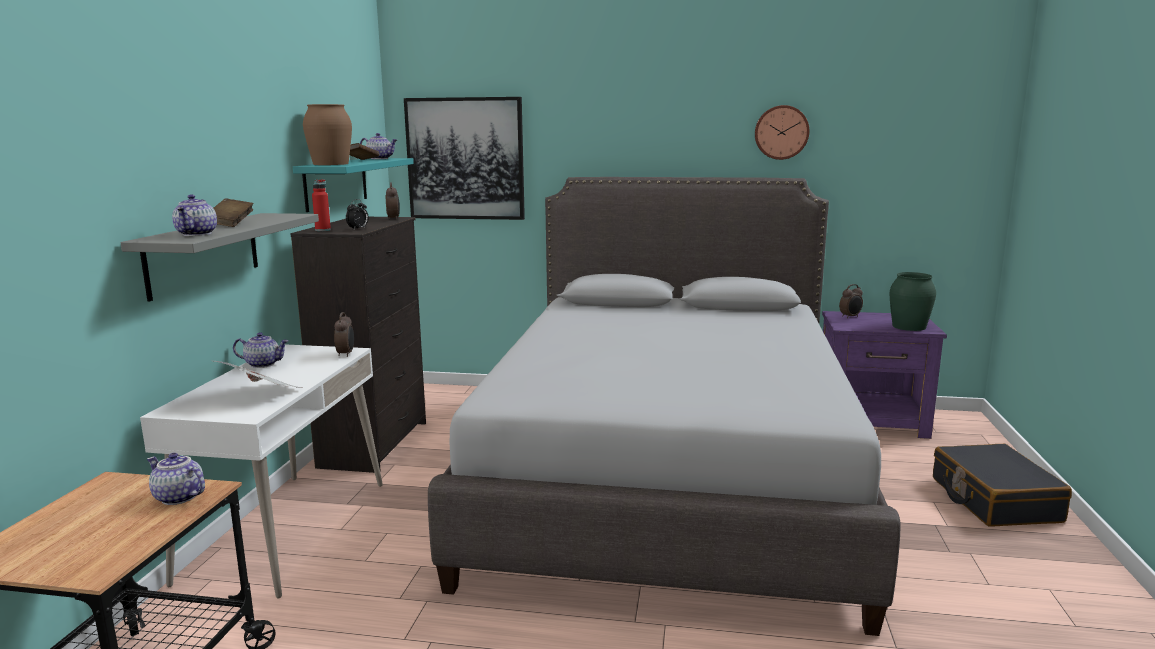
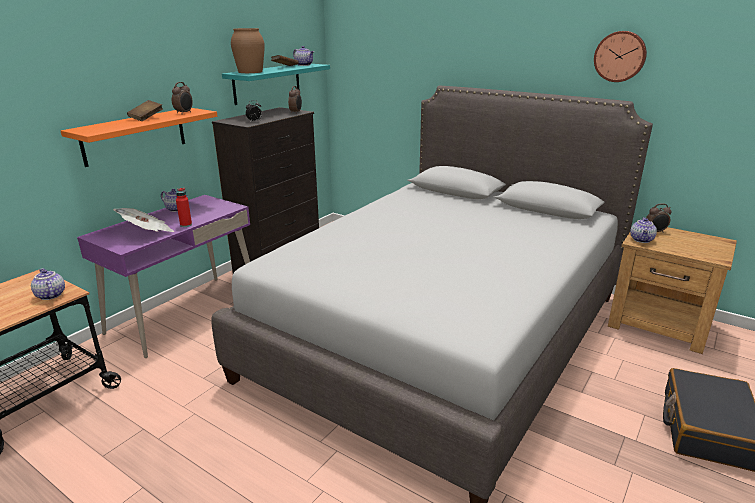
camera: 25 degrees right, 10 degrees up
grey shelf [121,213,319,302] -> orange shelf [61,108,217,167]
white desk [140,344,383,599] -> purple desk [77,195,250,358]
teapot [172,194,217,236] -> teapot moved to [630,217,657,243]
red bottle [312,179,331,231] -> red bottle moved to [176,188,192,227]
alarm clock [334,312,354,357] -> alarm clock moved to [172,82,193,114]
picture [404,97,525,220] -> none
purple nightstand [822,311,947,439] -> brown nightstand [608,227,737,354]
green vase [890,272,936,331] -> none

